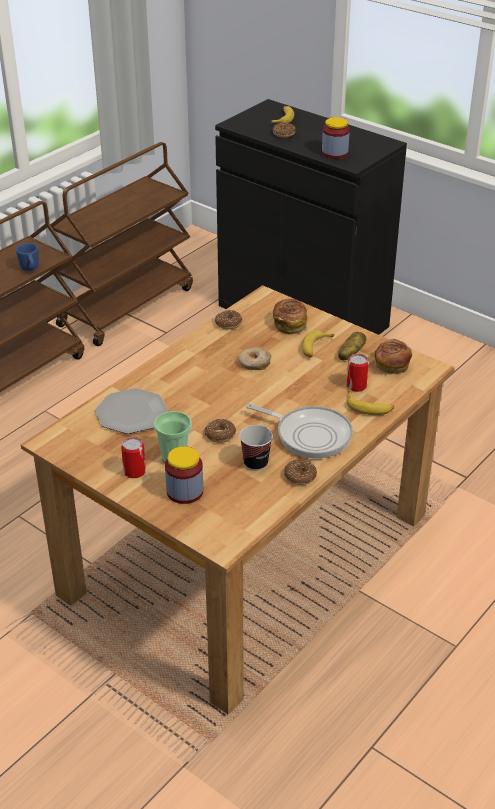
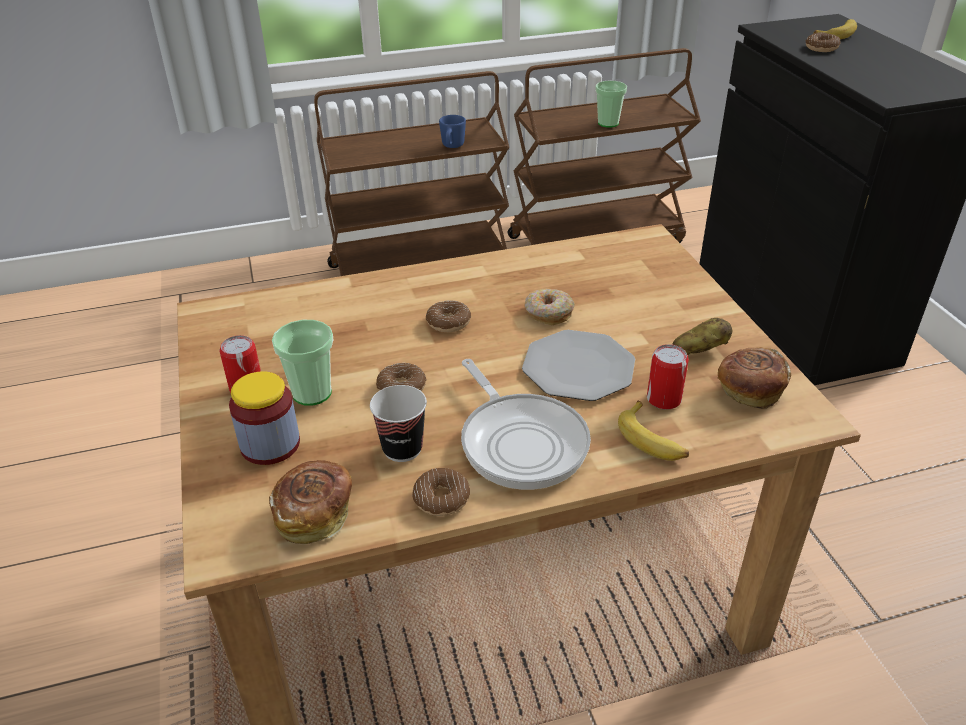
camera: 35 degrees right, 0 degrees up
plate [95,388,168,434] -> plate moved to [522,330,635,401]
donut [215,310,242,329] -> donut moved to [426,301,471,332]
bread [273,299,307,334] -> bread moved to [269,460,352,544]
banana [302,330,334,358] -> none
jar [322,117,350,159] -> none
none -> cup [595,81,627,128]

